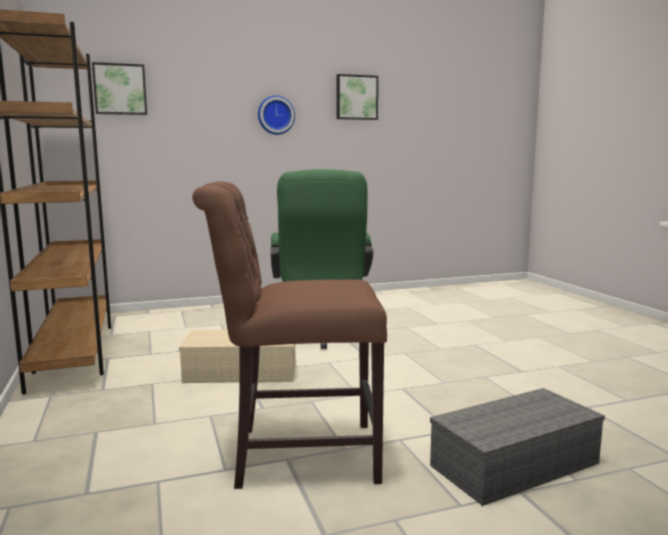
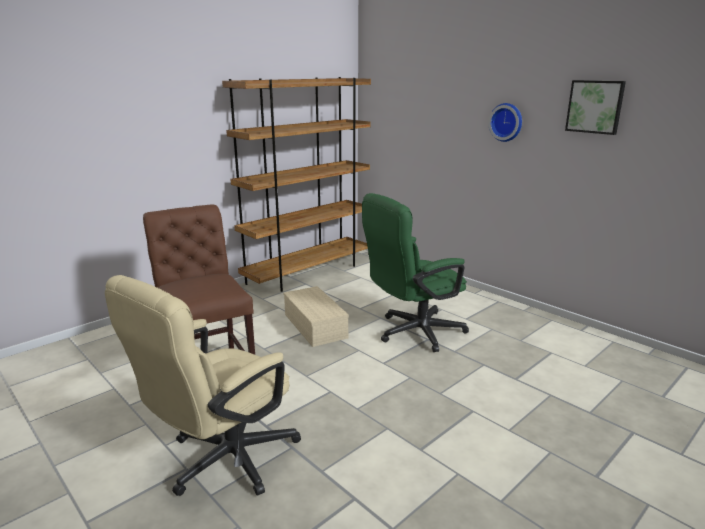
camera: 65 degrees right, 10 degrees up
picture [92,62,147,115] -> none
grey storage box [430,388,605,506] -> beige office chair [105,275,301,496]

